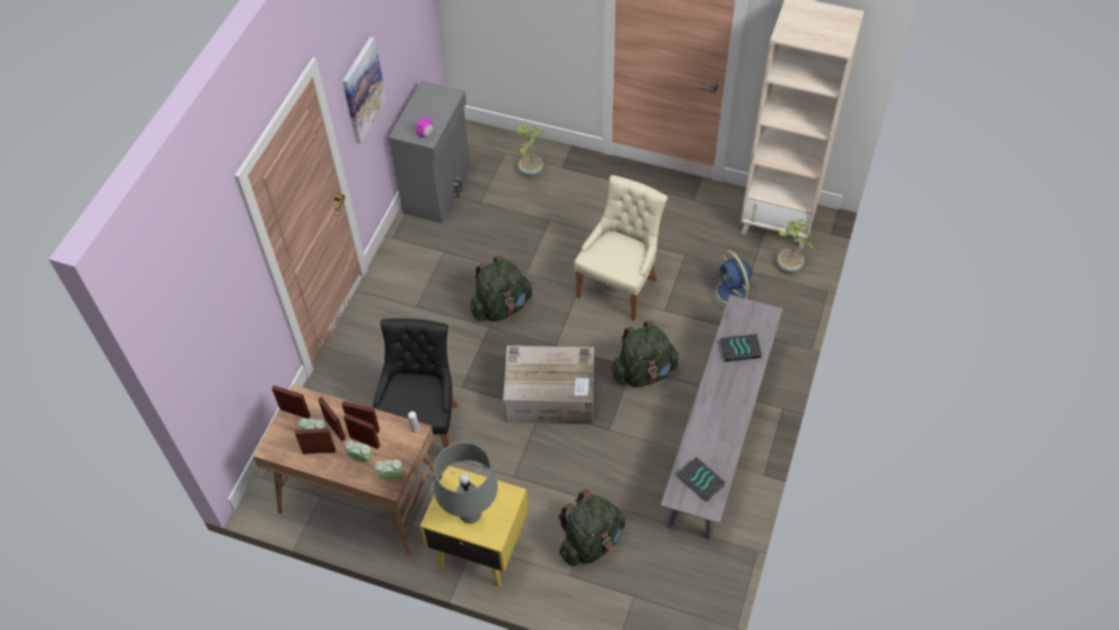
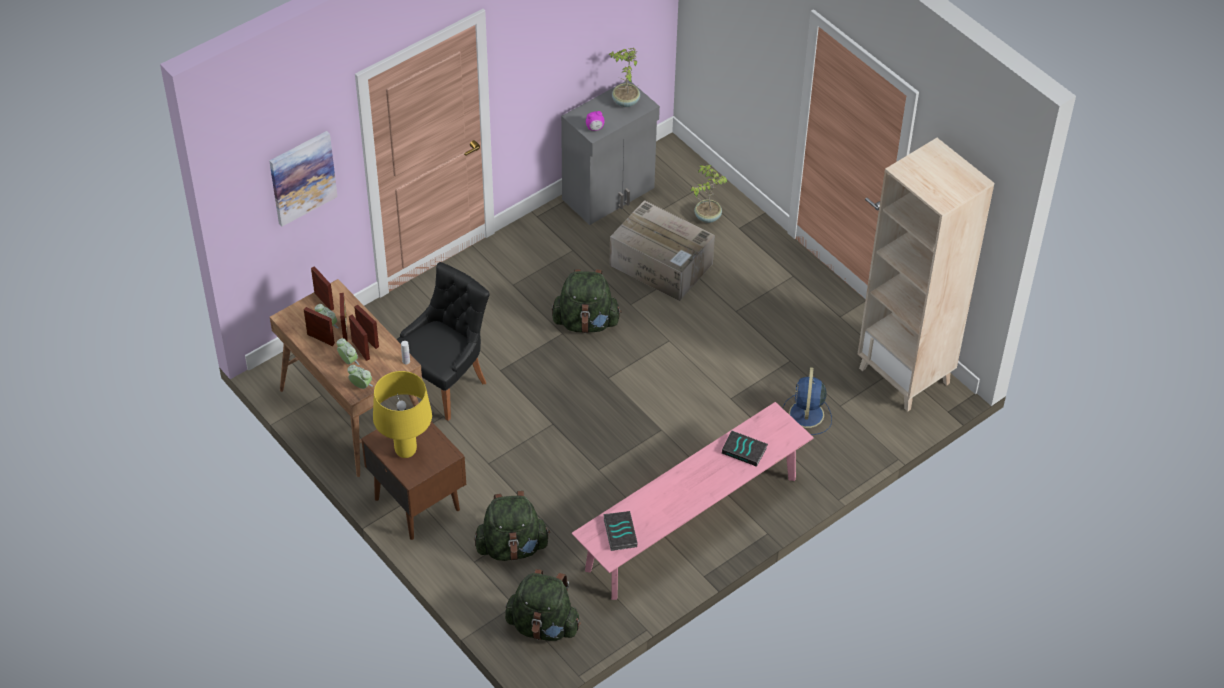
camera: 30 degrees right, 5 degrees down
picture [342,37,387,144] -> picture moved to [269,131,338,226]
yellow nightstand [420,466,528,587] -> brown nightstand [361,421,466,540]
grey table lamp [434,442,498,524] -> yellow table lamp [373,371,432,458]
cardboard box [503,346,594,425] -> cardboard box moved to [610,200,715,301]
beige chair [574,175,668,321] -> none
green backpack [611,320,679,387] -> green backpack moved to [505,569,581,641]
grey bench [661,295,783,540] -> pink bench [572,402,814,600]
potted plant [777,219,813,272] -> potted plant moved to [609,48,640,107]

